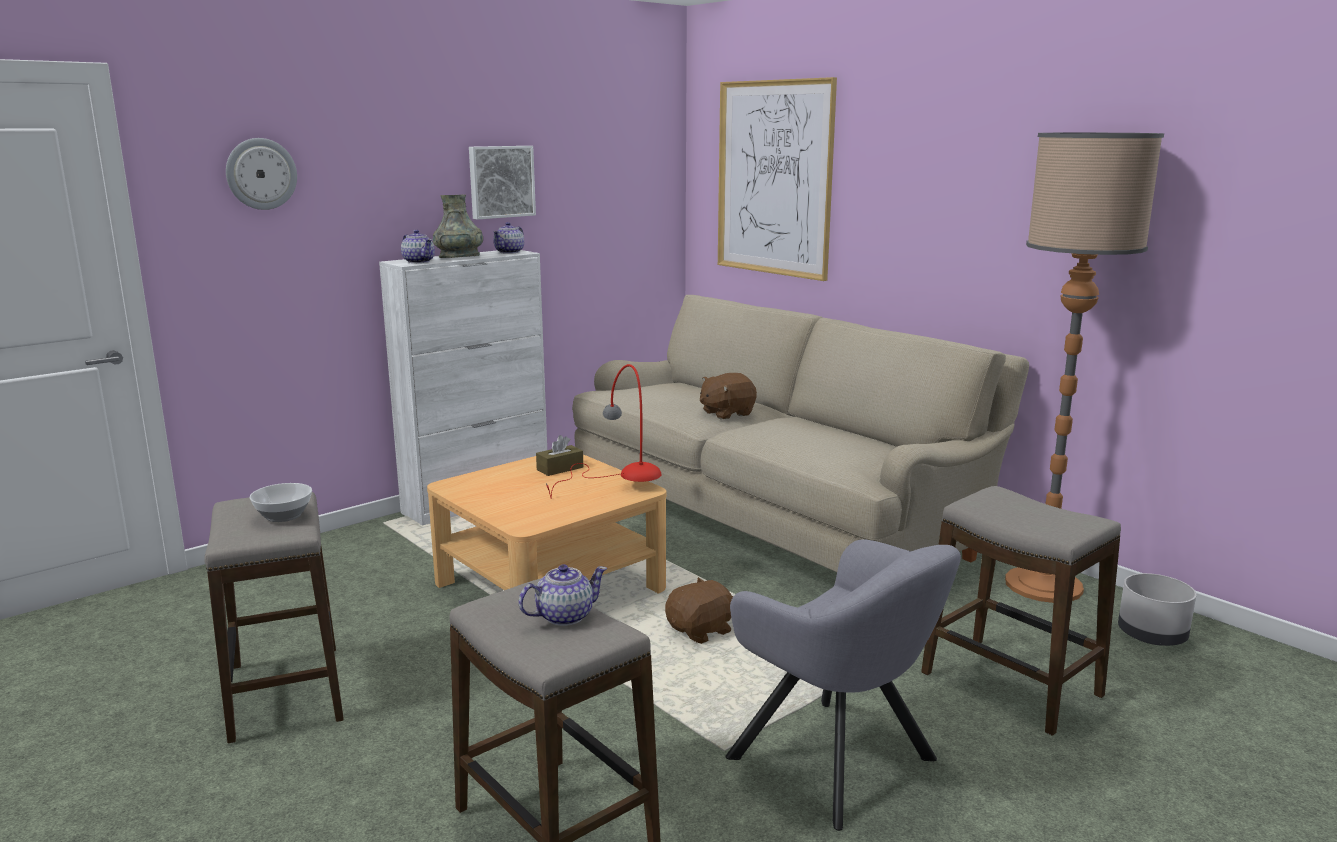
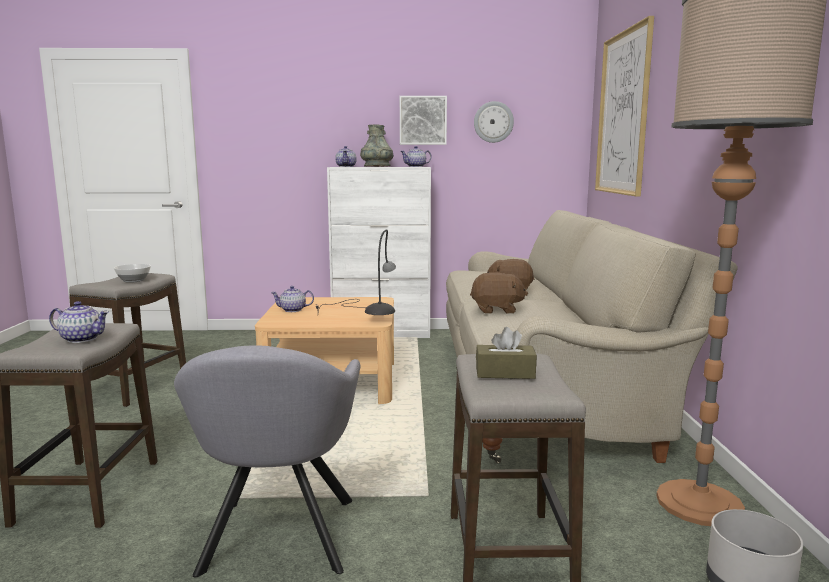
camera: 40 degrees right, 5 degrees down
wall clock [226,138,297,210] -> wall clock moved to [474,101,514,143]
brown tissue box [536,435,583,476] -> brown tissue box moved to [476,327,537,379]
red table lamp [546,364,662,499] -> grey table lamp [316,229,396,315]
brown plush toy [665,577,733,644] -> brown plush toy moved to [470,272,528,314]
none -> teapot [271,286,314,312]

